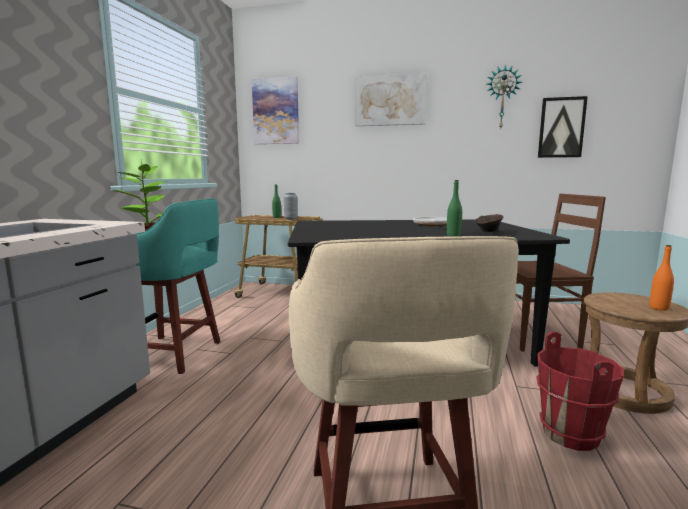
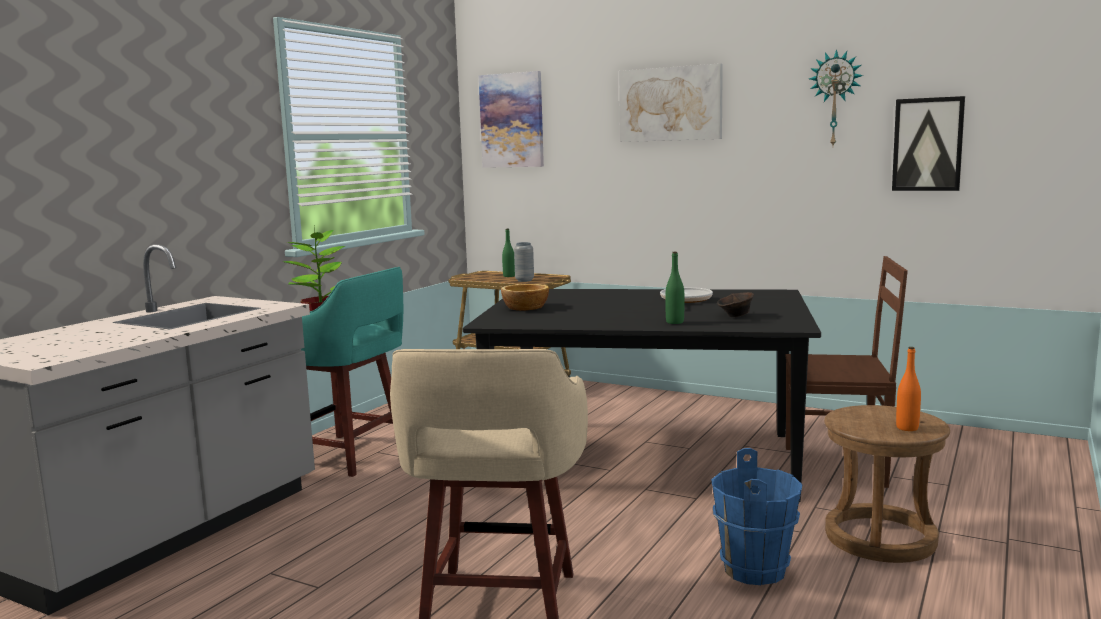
camera: 15 degrees right, 0 degrees up
red bucket [536,332,624,451] -> blue bucket [711,448,802,585]
none -> bowl [501,284,549,311]

